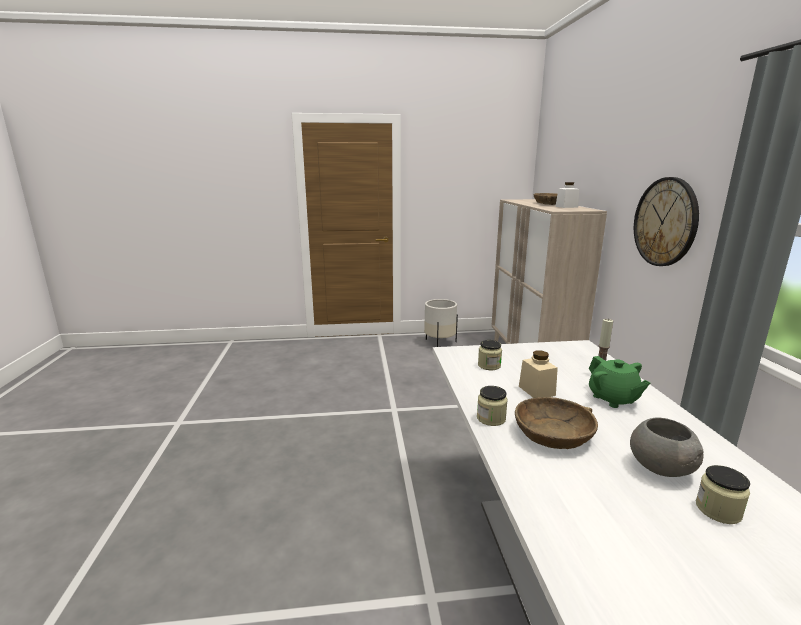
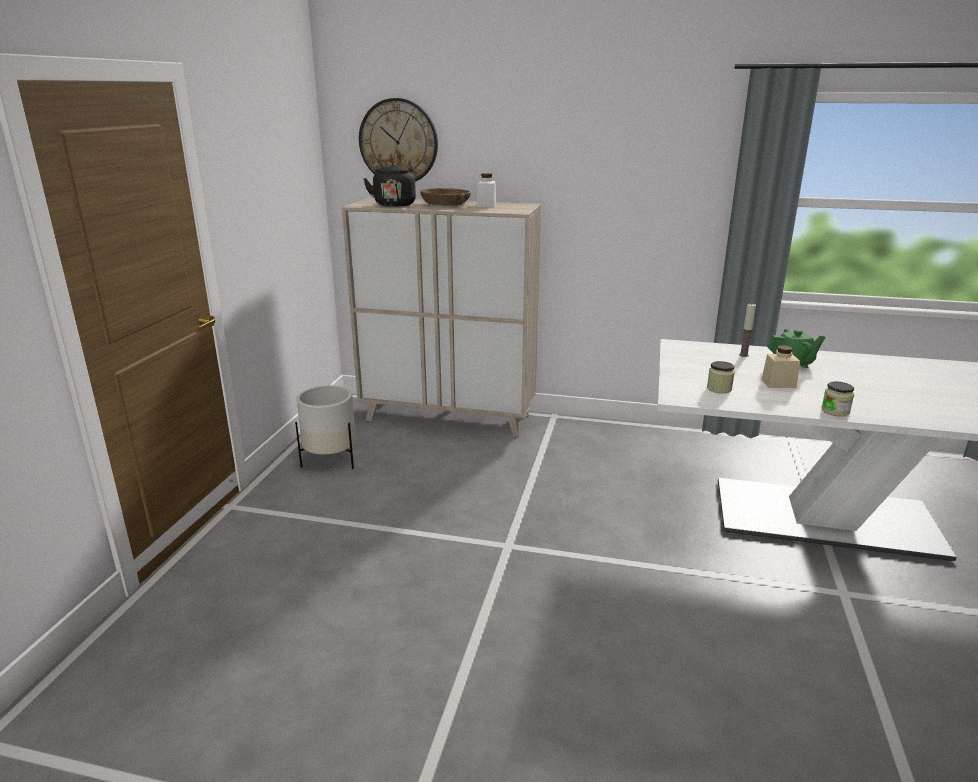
camera: 70 degrees left, 5 degrees up
brown bowl [515,397,598,449] -> none
grey bowl [630,417,704,477] -> none
wall clock [634,177,699,266] -> wall clock moved to [359,98,438,182]
jar [696,465,750,524] -> none
none -> black kettle [363,163,416,207]

